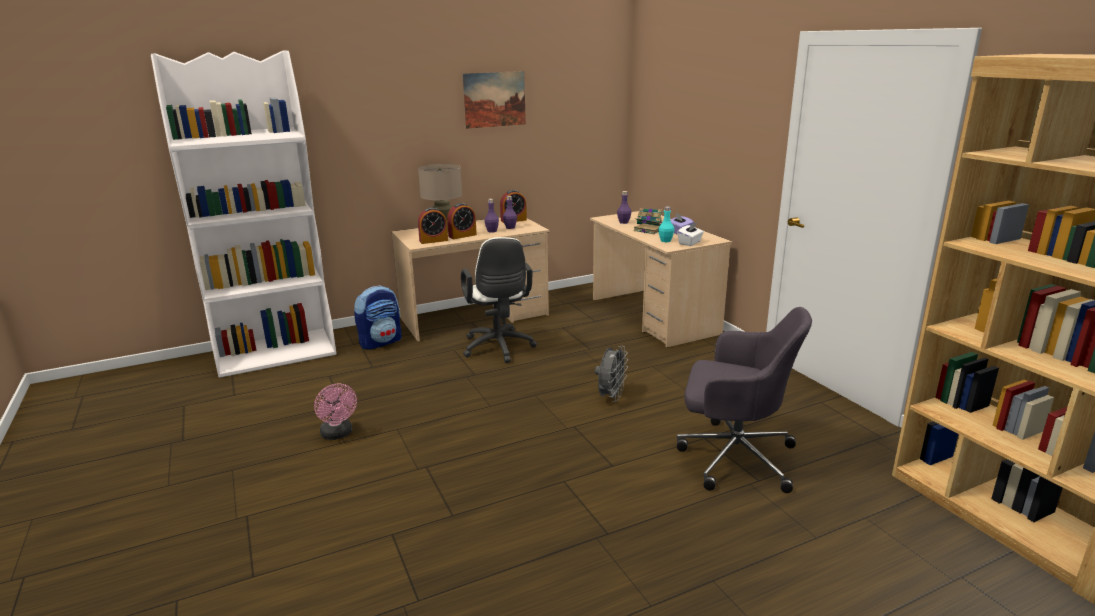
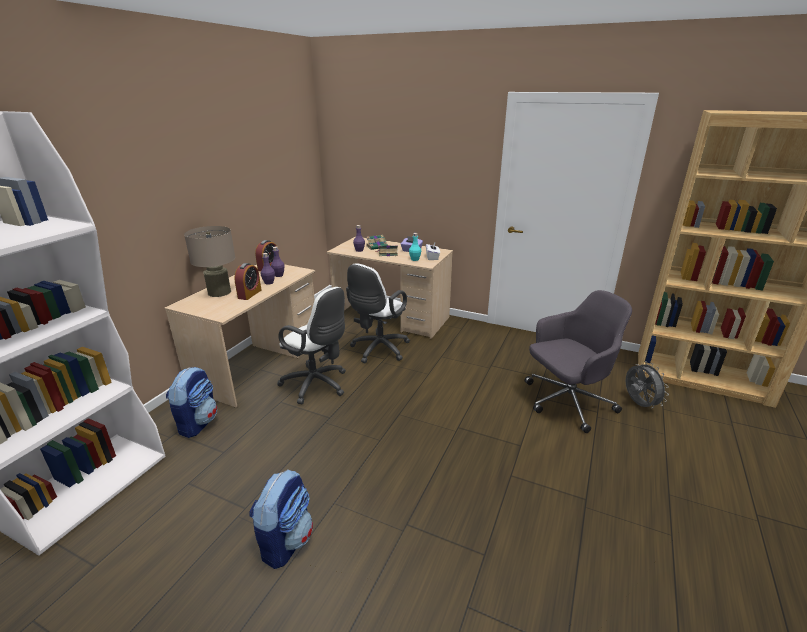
camera: 40 degrees left, 5 degrees up
pink fan [314,384,357,440] -> backpack [249,470,313,569]
alarm clock [418,207,448,244] -> none
picture [462,71,526,129] -> none
grey fan [595,346,628,402] -> grey fan moved to [626,361,669,408]
none -> white office chair [346,263,410,363]

